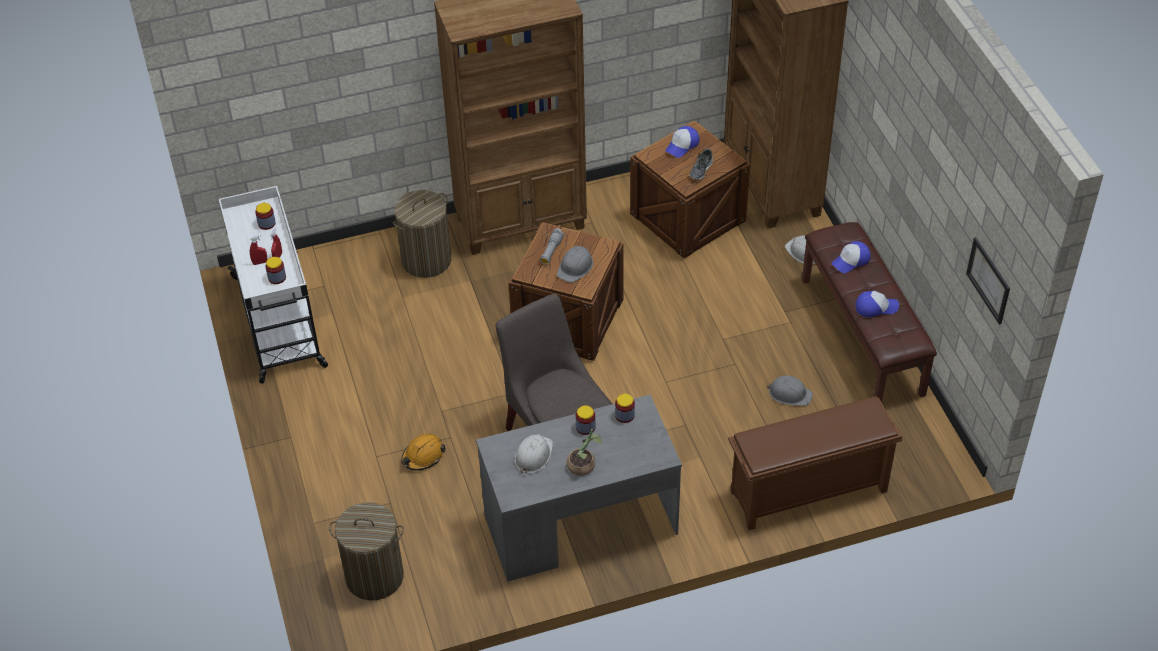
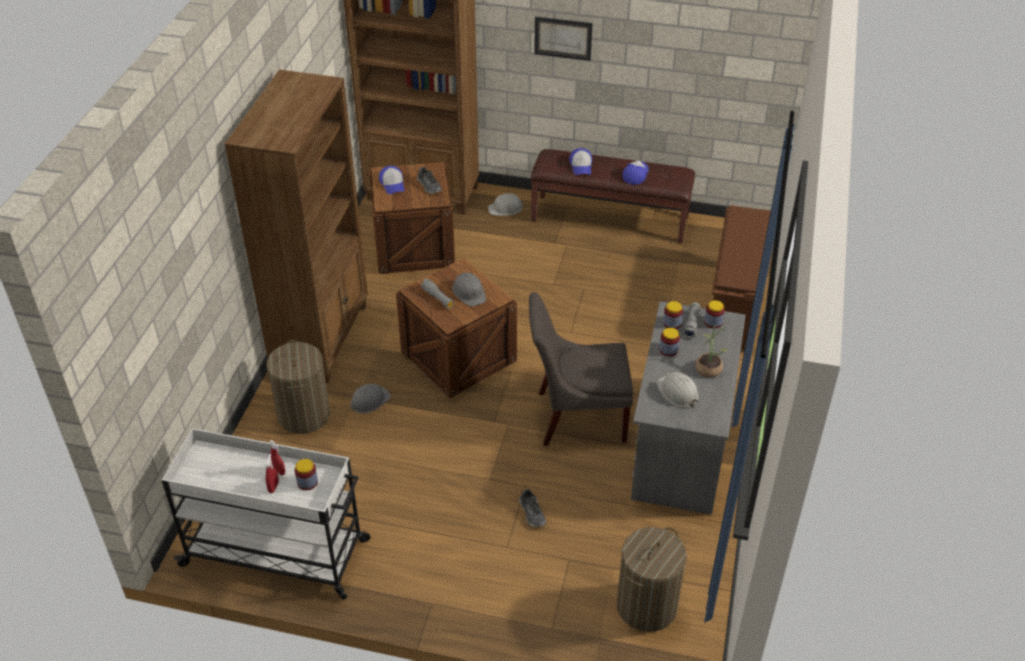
camera: 60 degrees left, 5 degrees down
jar [255,203,276,230] -> jar moved to [704,300,725,328]
orange hard hat [401,433,446,470] -> shoe [519,489,546,527]
grey hard hat [767,376,813,406] -> grey hard hat moved to [350,384,391,413]
picture [966,237,1010,325] -> picture moved to [534,16,593,61]
none -> grey flashlight [683,302,700,339]

